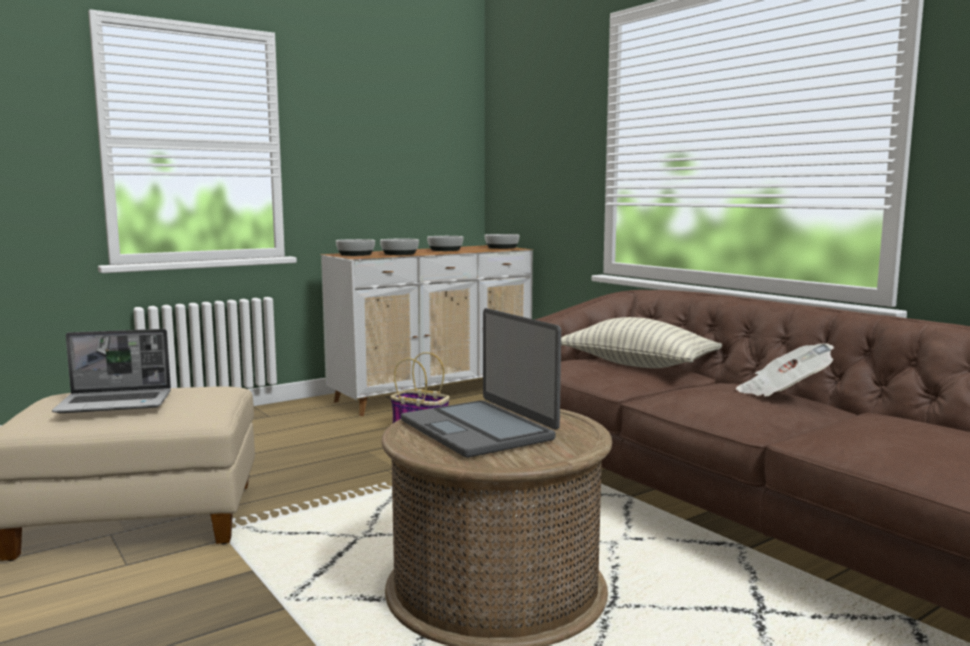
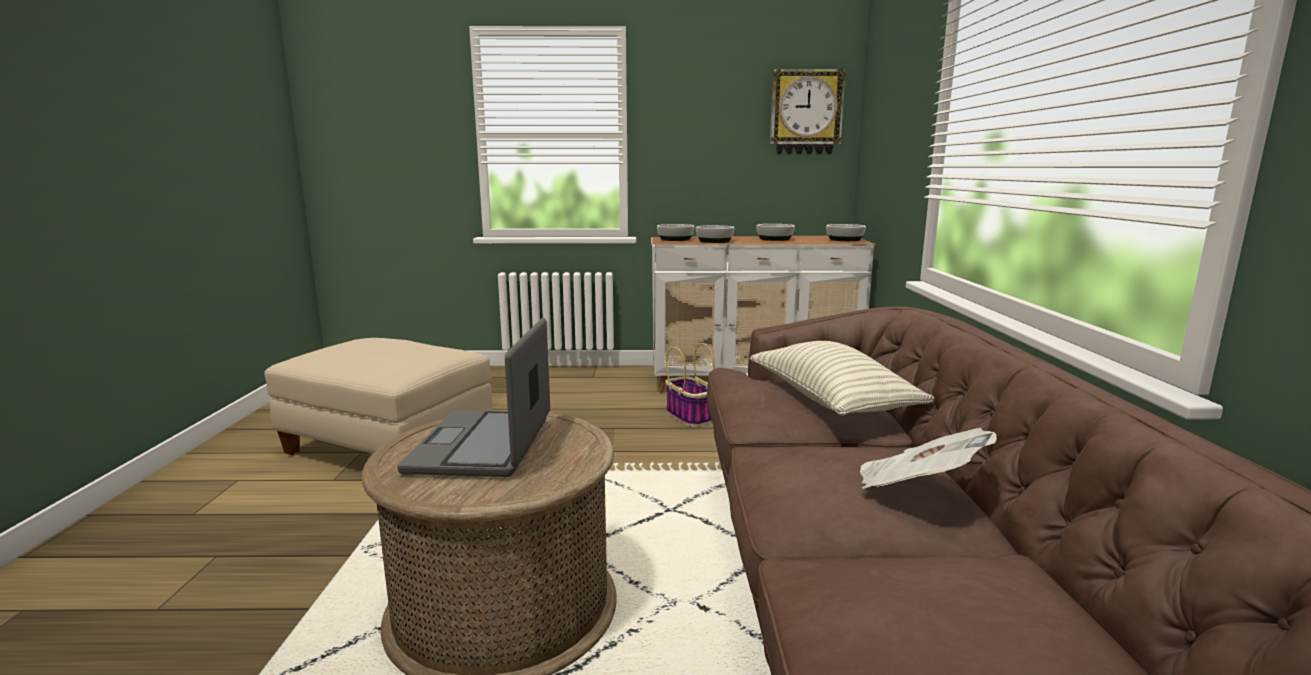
camera: 35 degrees right, 5 degrees up
laptop [52,329,171,413] -> none
none -> wall clock [770,68,847,154]

